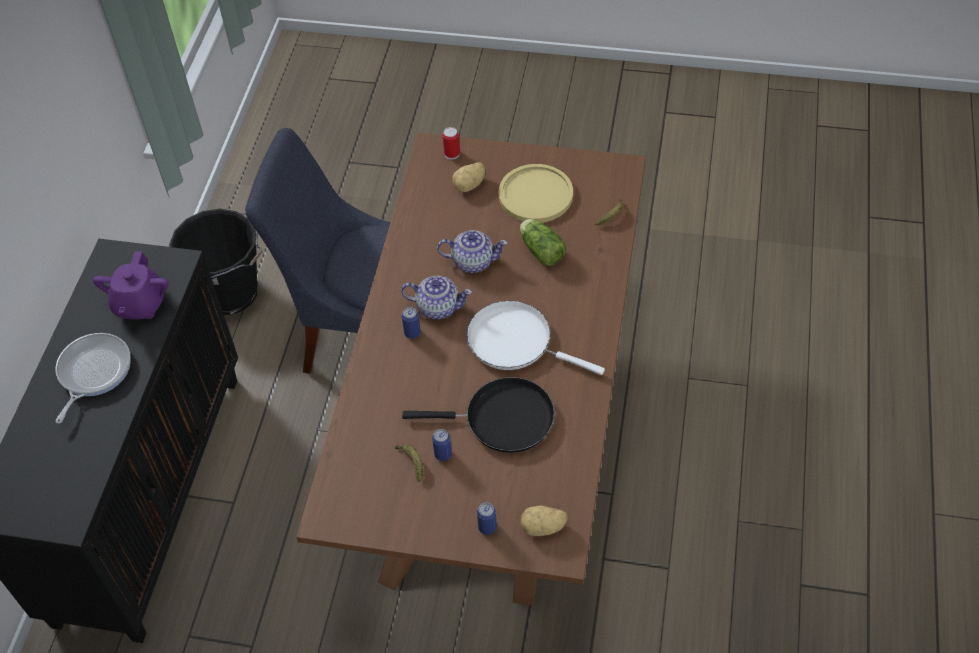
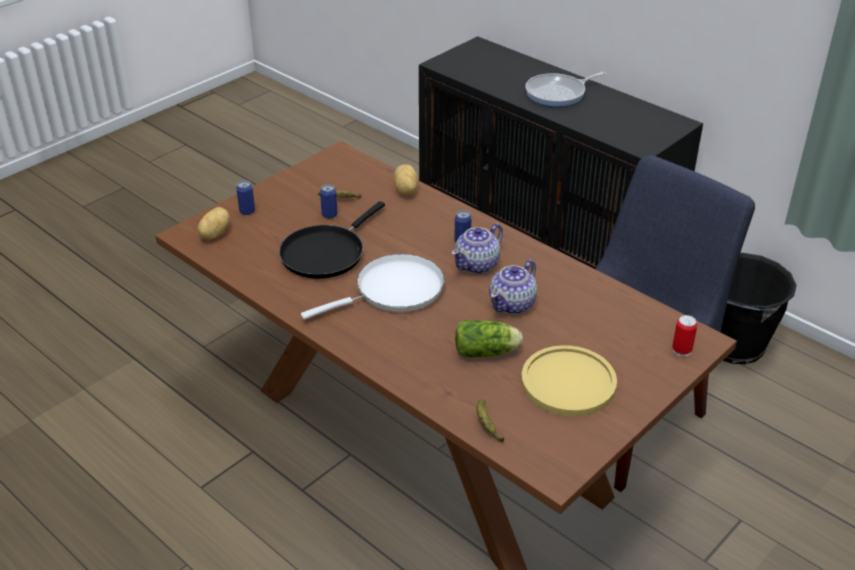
camera: 120 degrees right, 15 degrees down
frying pan [55,333,131,424] -> frying pan turned 105 degrees clockwise [525,72,606,107]
purple teapot [93,251,169,320] -> none
potato [452,163,485,192] -> potato moved to [394,165,418,195]

